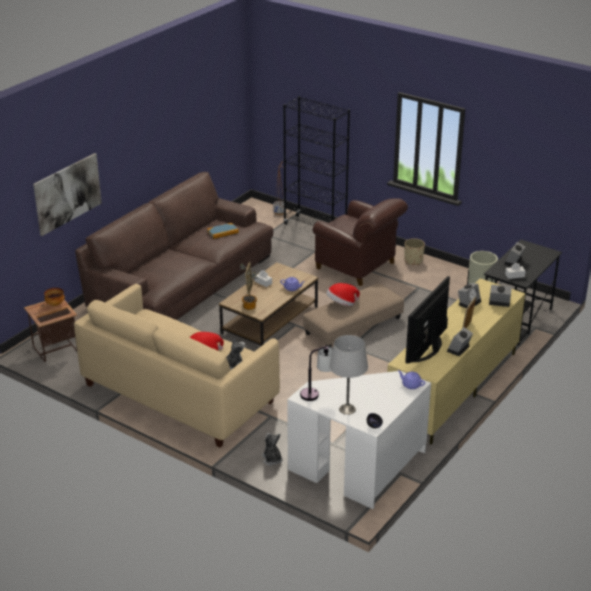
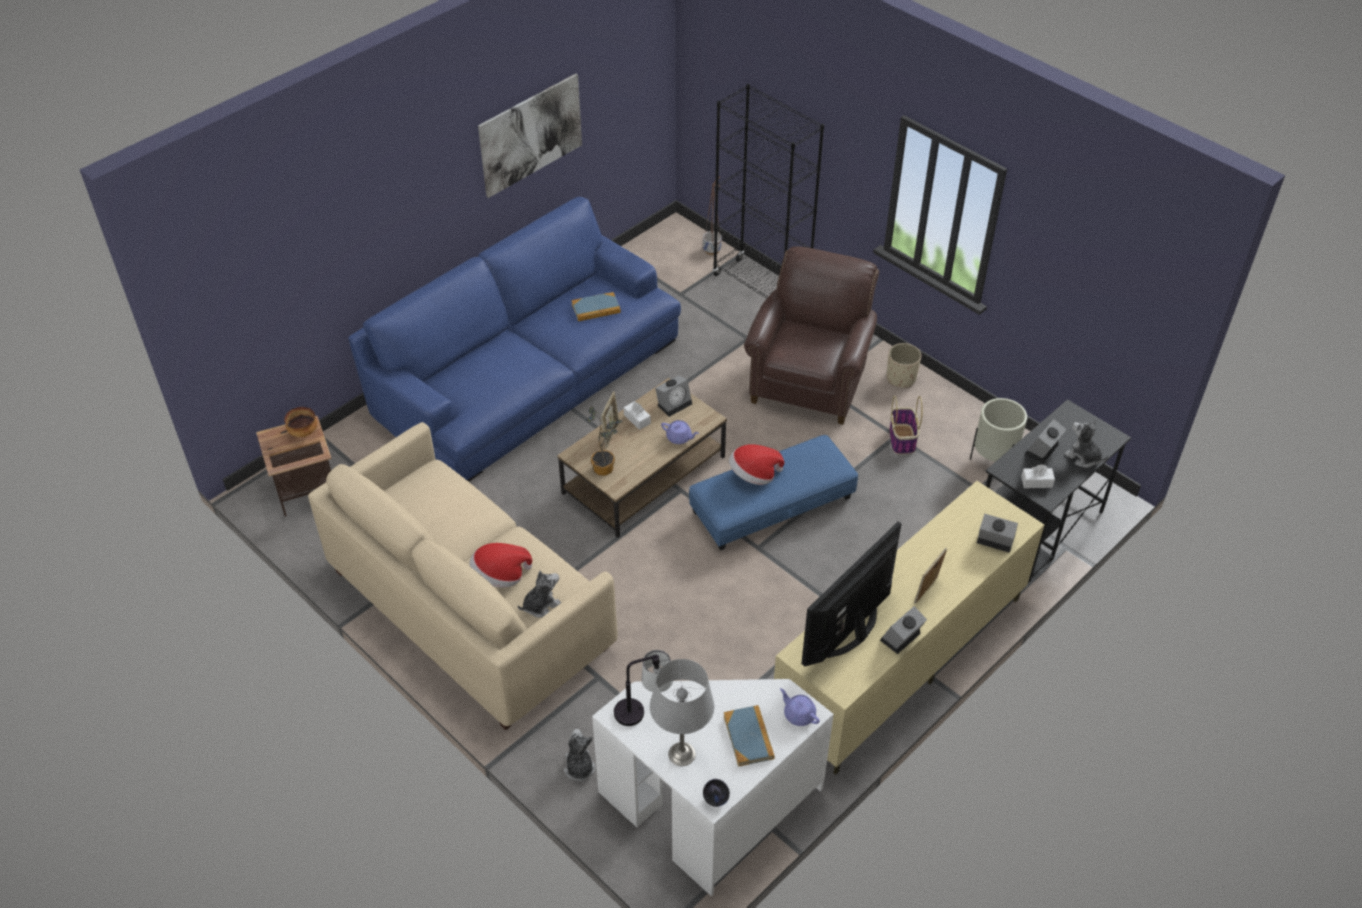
camera: 10 degrees right, 15 degrees up
picture [33,153,102,236] -> picture moved to [478,74,582,198]
brown sofa [75,172,273,320] -> blue sofa [348,197,681,482]
beige ottoman [303,283,404,347] -> blue ottoman [689,435,858,550]
brown armchair [313,198,408,286] -> brown armchair turned 120 degrees counterclockwise [744,246,879,425]
alarm clock [458,283,481,309] -> alarm clock moved to [655,376,692,417]
none -> book [724,705,775,767]
none -> basket [889,396,923,455]
none -> plush toy [1064,419,1108,468]

